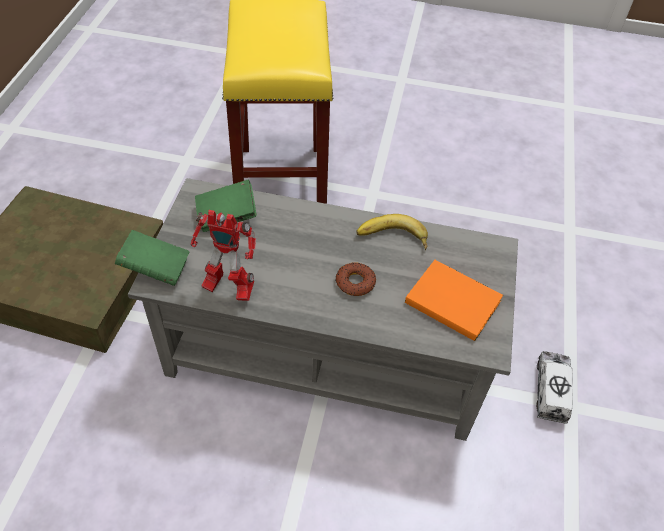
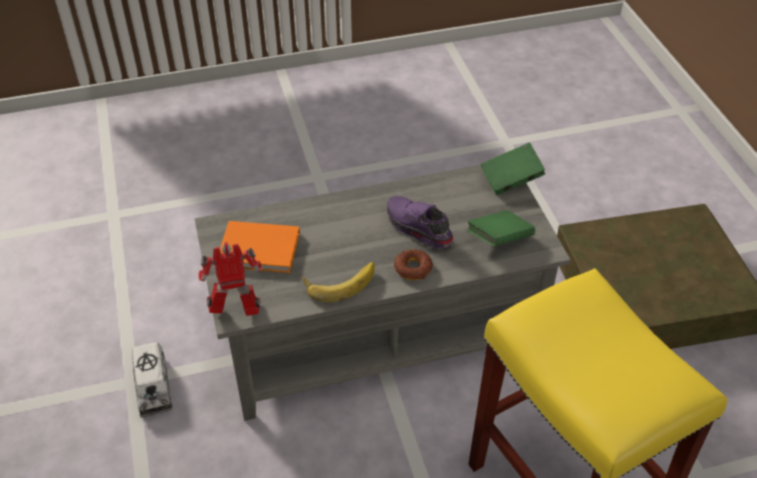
camera: 155 degrees right, 5 degrees down
toy robot [191,210,256,301] -> toy robot moved to [198,242,262,316]
donut [336,262,376,296] -> donut moved to [394,249,433,280]
none -> purple shoe [387,196,454,249]

